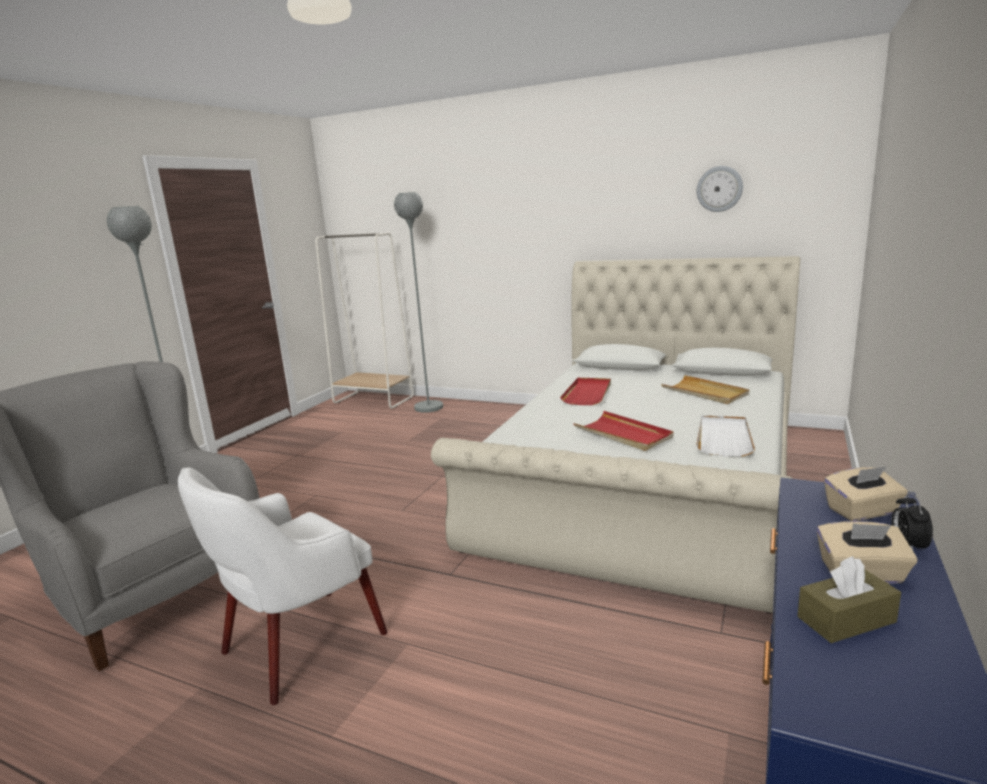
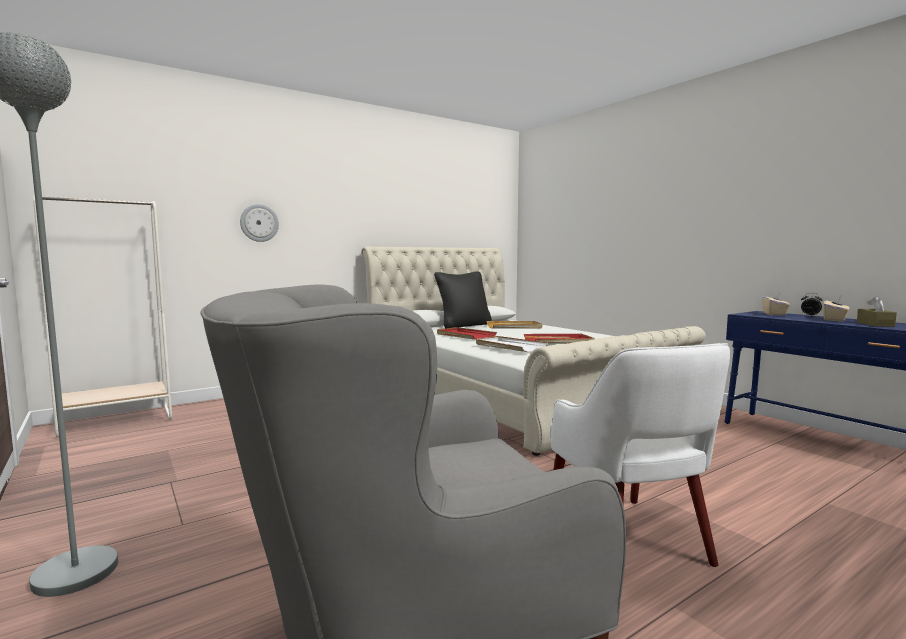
camera: 60 degrees left, 10 degrees down
grey floor lamp [394,192,443,413] -> none
white tray [696,415,755,457] -> white tray moved to [476,336,548,352]
wall clock [697,166,743,212] -> wall clock moved to [240,204,279,242]
none -> black pillow [434,271,492,328]

